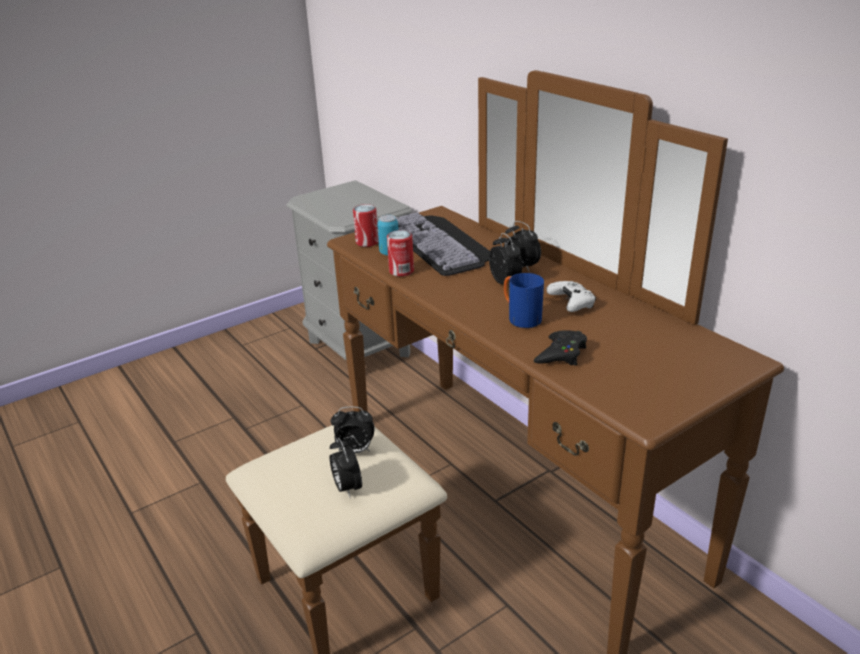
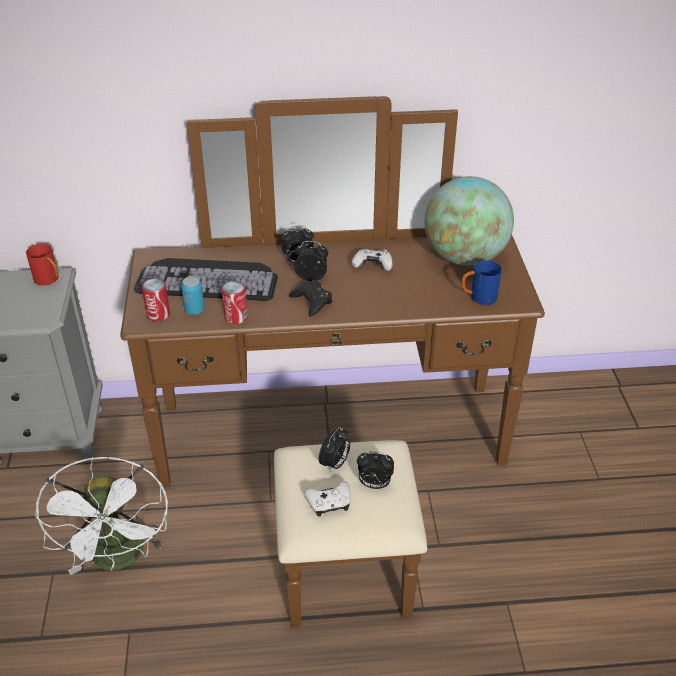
camera: 60 degrees left, 10 degrees up
blue mug [504,273,544,328] -> blue mug moved to [461,260,502,305]
black game controller [534,330,587,366] -> black game controller moved to [289,280,332,317]
none -> red mug [26,244,58,285]
none -> white fan [35,457,168,575]
none -> white game controller [304,481,351,517]
none -> globe [424,176,514,266]

